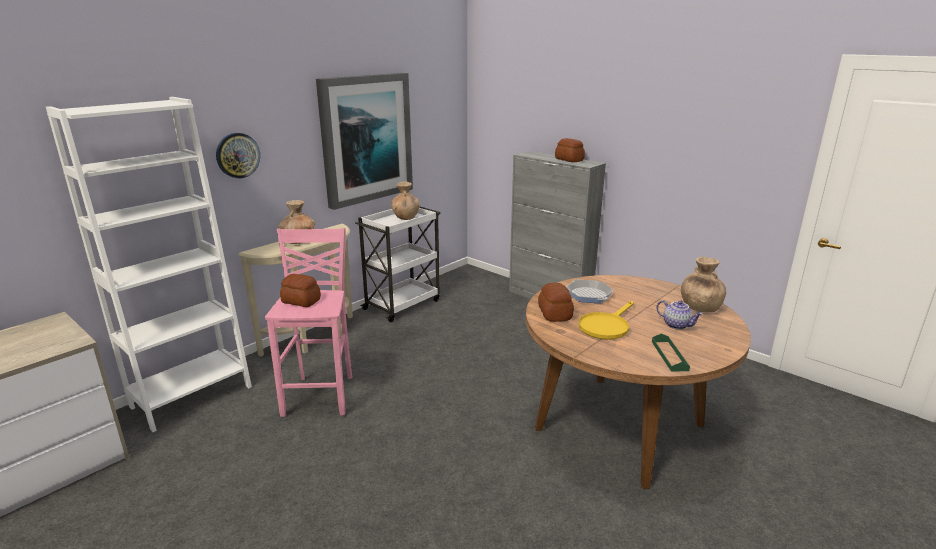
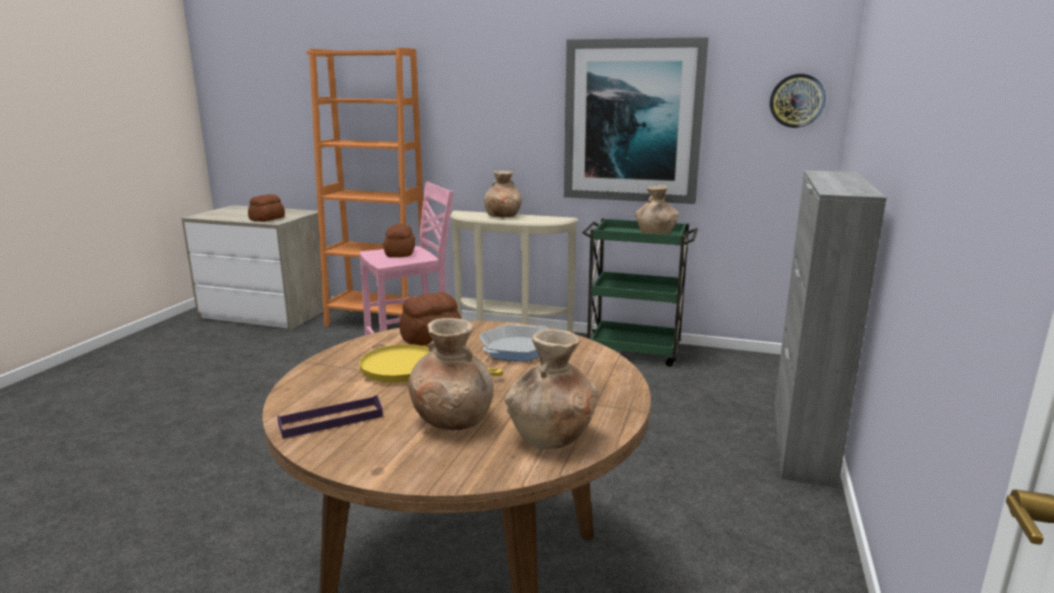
camera: 65 degrees right, 5 degrees down
white bookcase [46,97,252,432] -> orange bookcase [306,47,423,326]
wall clock [216,133,260,178] -> wall clock moved to [770,74,826,128]
white cart [355,207,440,322] -> green cart [582,218,698,367]
bread [555,138,585,162] -> bread moved to [248,194,285,222]
green tray [652,333,690,372] -> purple tray [277,395,383,439]
teapot [656,300,703,330] -> brown vase [409,318,494,430]

